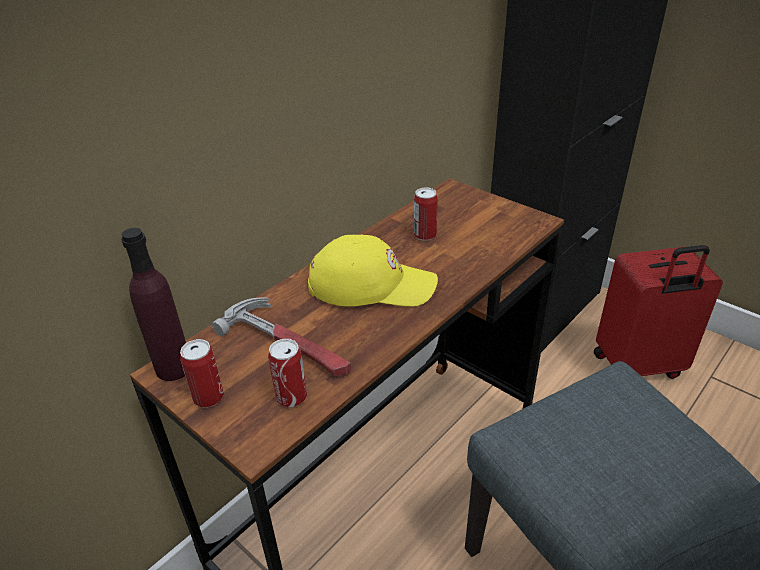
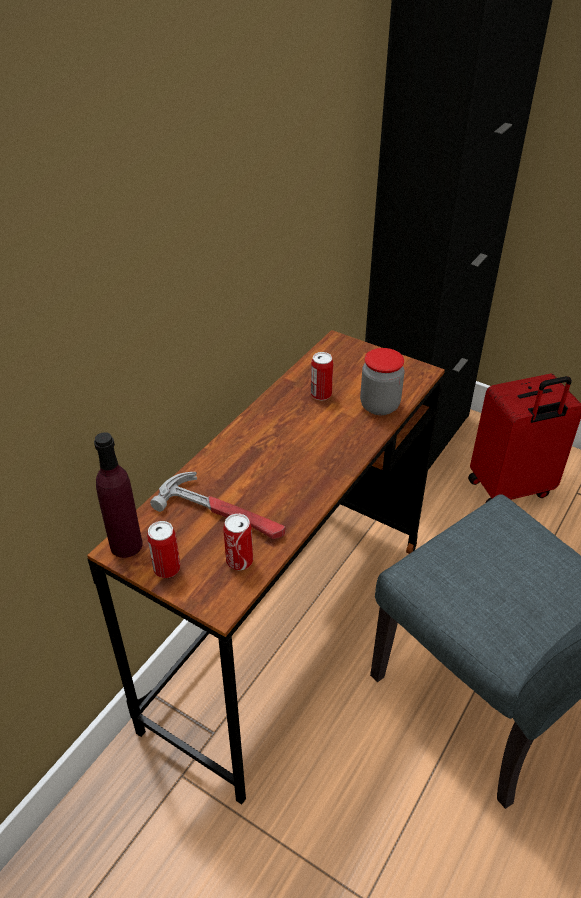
camera: 10 degrees left, 5 degrees up
yellow cap [308,234,438,307] -> none
none -> jar [360,348,405,415]

